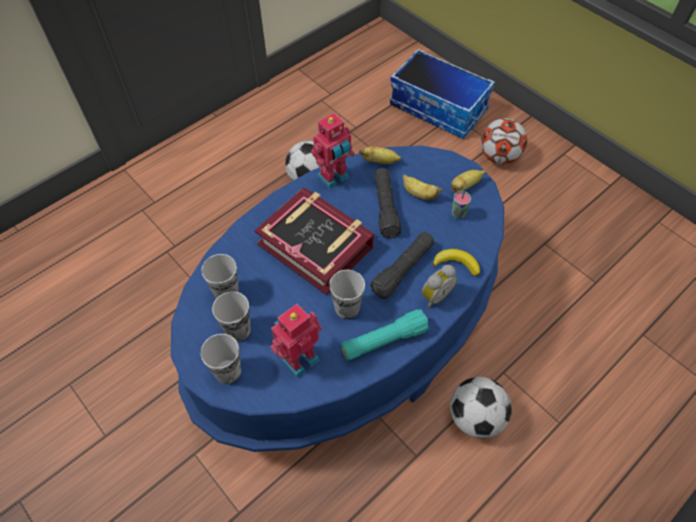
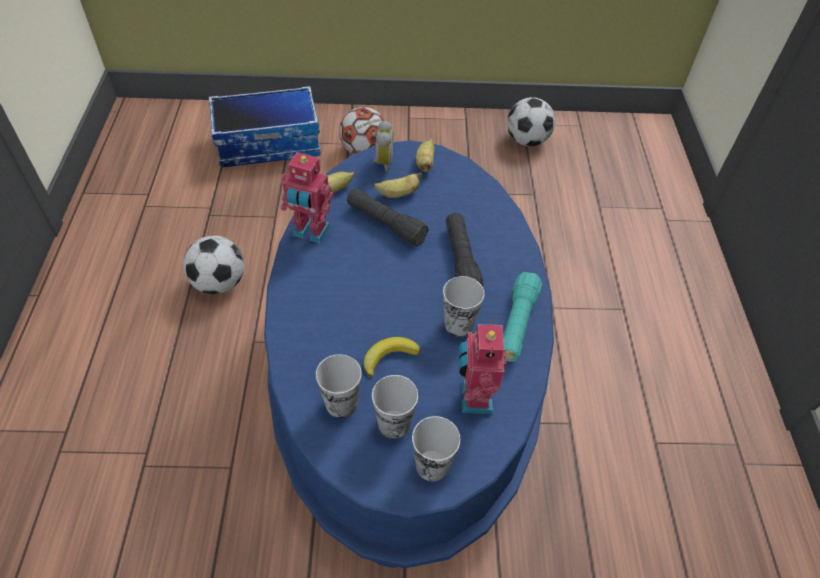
camera: 50 degrees left, 5 degrees down
book [254,187,374,295] -> none
toy robot [311,113,355,189] -> toy robot turned 105 degrees clockwise [281,152,334,244]
alarm clock [422,265,457,308] -> alarm clock moved to [373,120,393,173]
banana [433,249,480,276] -> banana moved to [364,337,420,378]
football [450,377,512,439] -> football moved to [507,97,555,147]
cup [452,188,471,220] -> none

